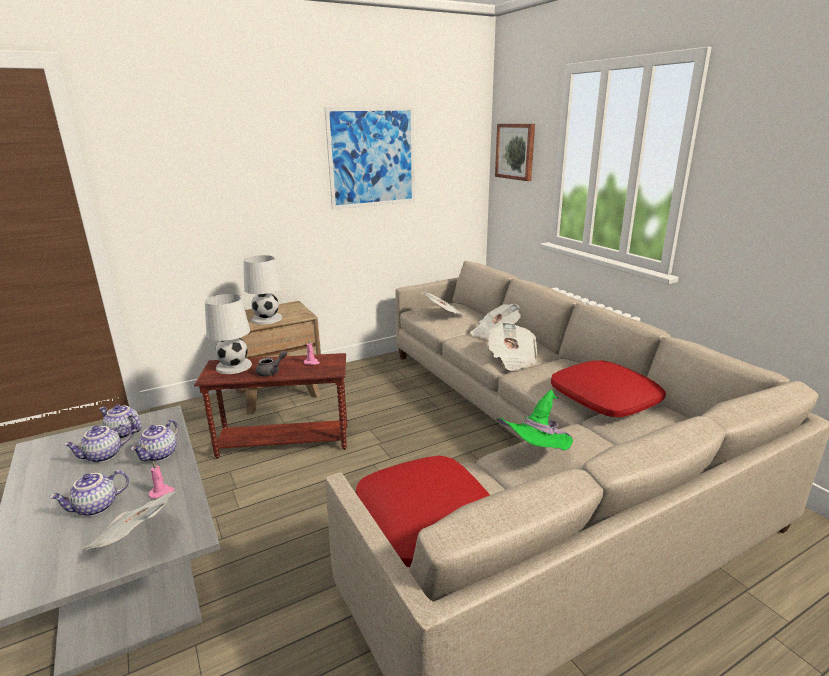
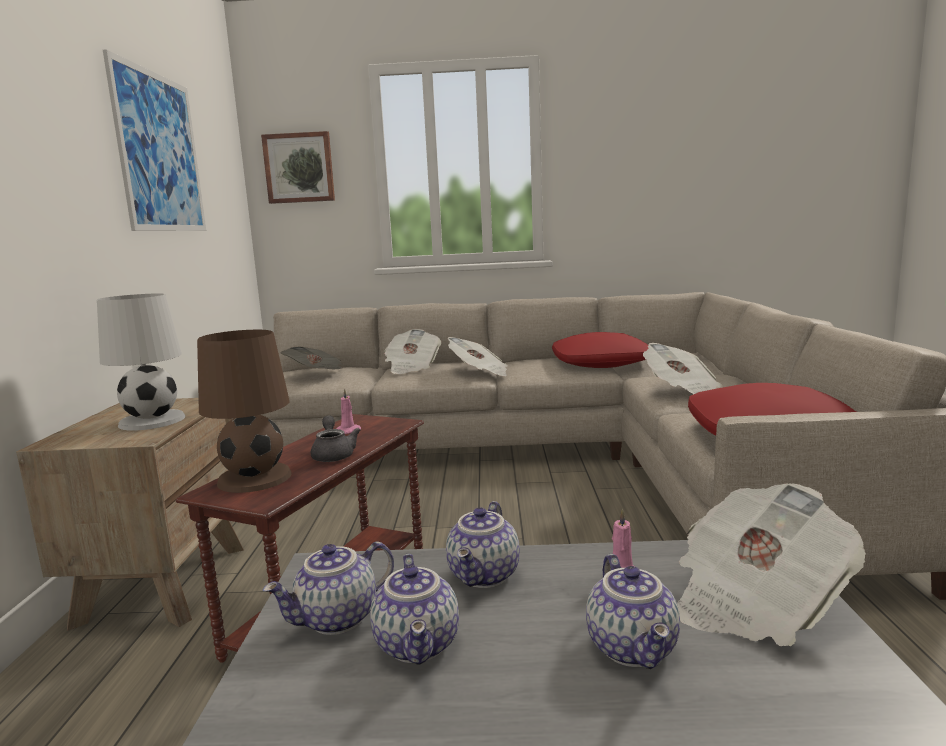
camera: 60 degrees left, 10 degrees down
teapot [131,419,179,461] -> teapot turned 60 degrees clockwise [446,501,520,588]
white table lamp [205,294,252,374] -> brown table lamp [197,330,292,493]
green hat [496,390,573,450] -> newspaper [643,343,721,394]

